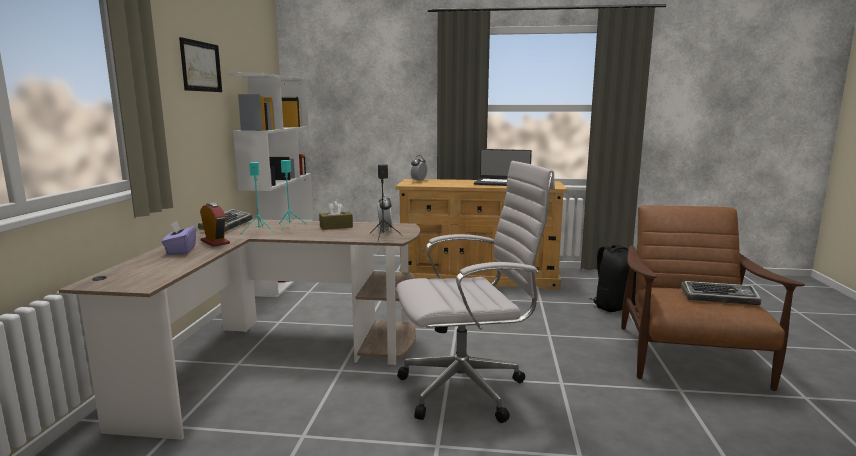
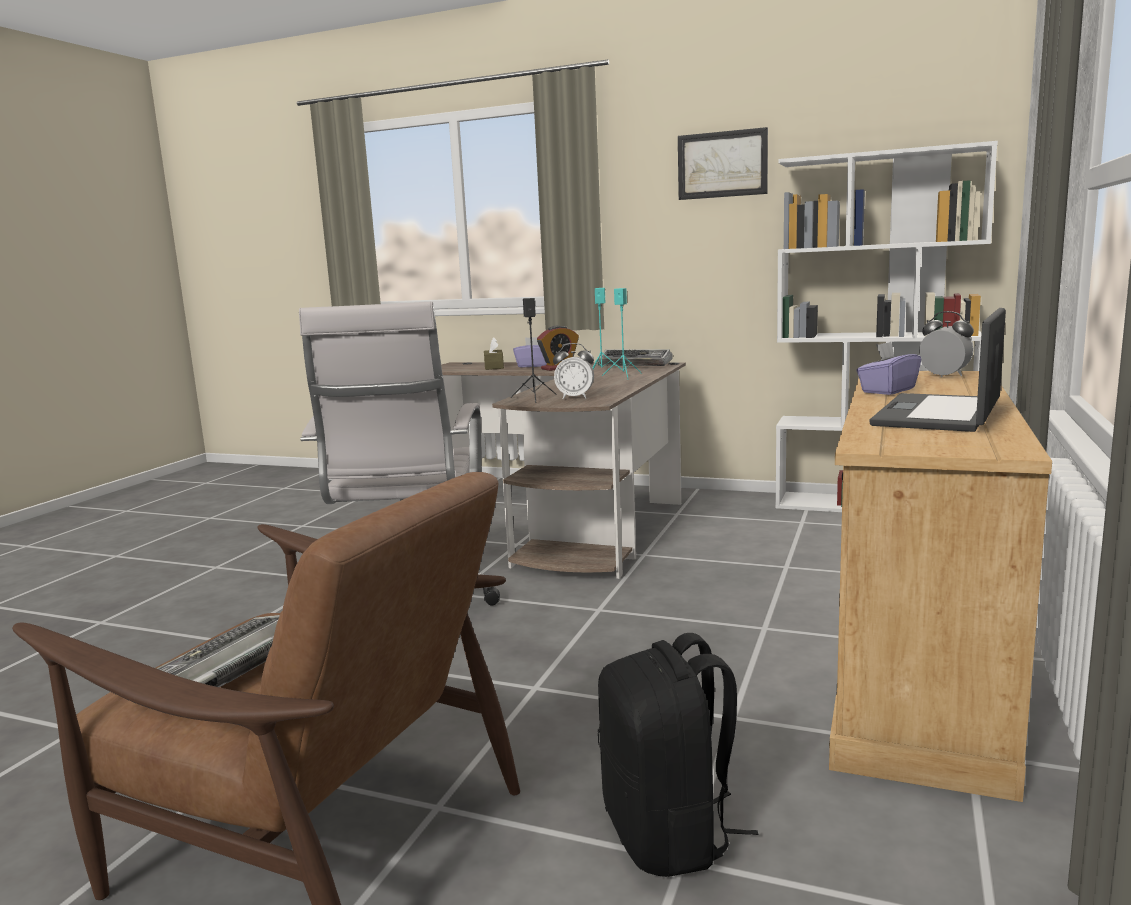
camera: 105 degrees right, 0 degrees up
brown tissue box [319,201,353,230] -> brown tissue box moved to [484,337,504,370]
none -> purple tissue box [856,342,921,395]

